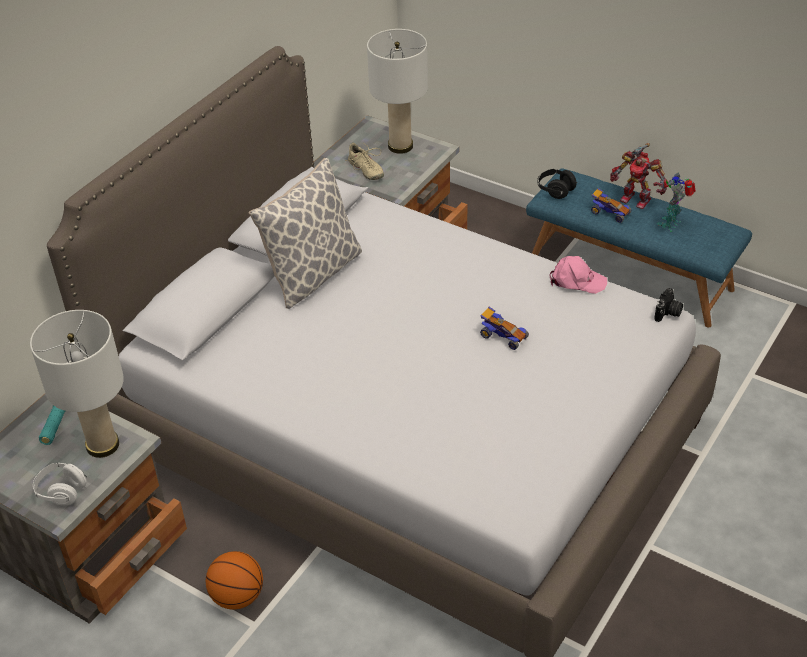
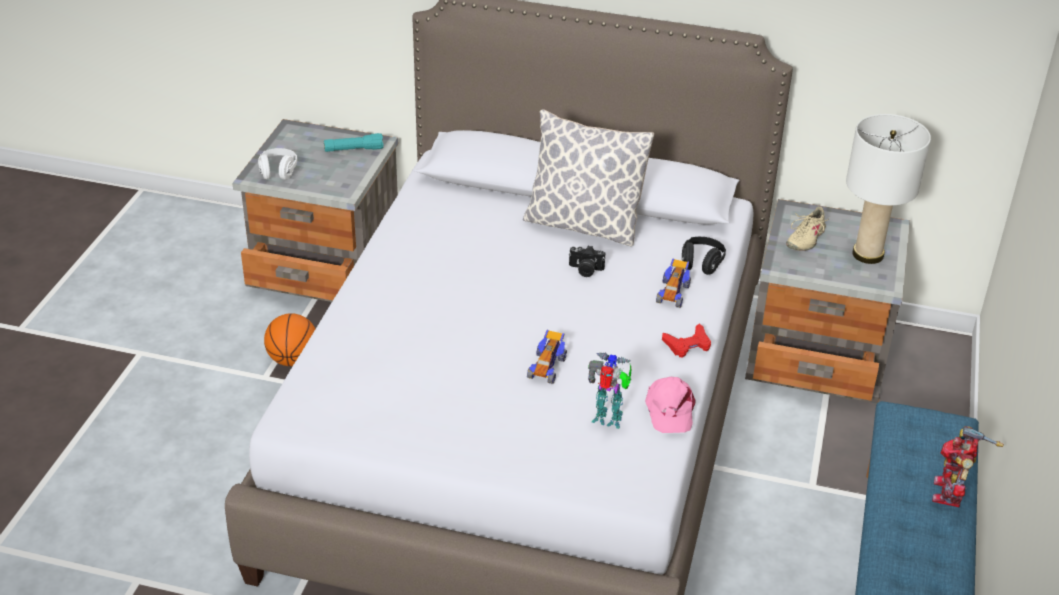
camera: 70 degrees right, 5 degrees down
white table lamp [30,310,124,458] -> none
black headphones [537,169,577,199] -> black headphones moved to [682,237,726,275]
toy car [591,188,631,223] -> toy car moved to [656,258,691,308]
camera [654,288,683,322] -> camera moved to [569,245,605,277]
toy robot [657,173,696,232] -> toy robot moved to [588,352,632,429]
none -> red game controller [662,324,711,357]

